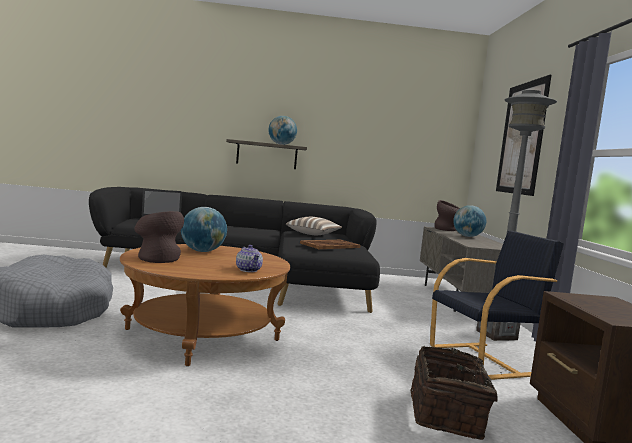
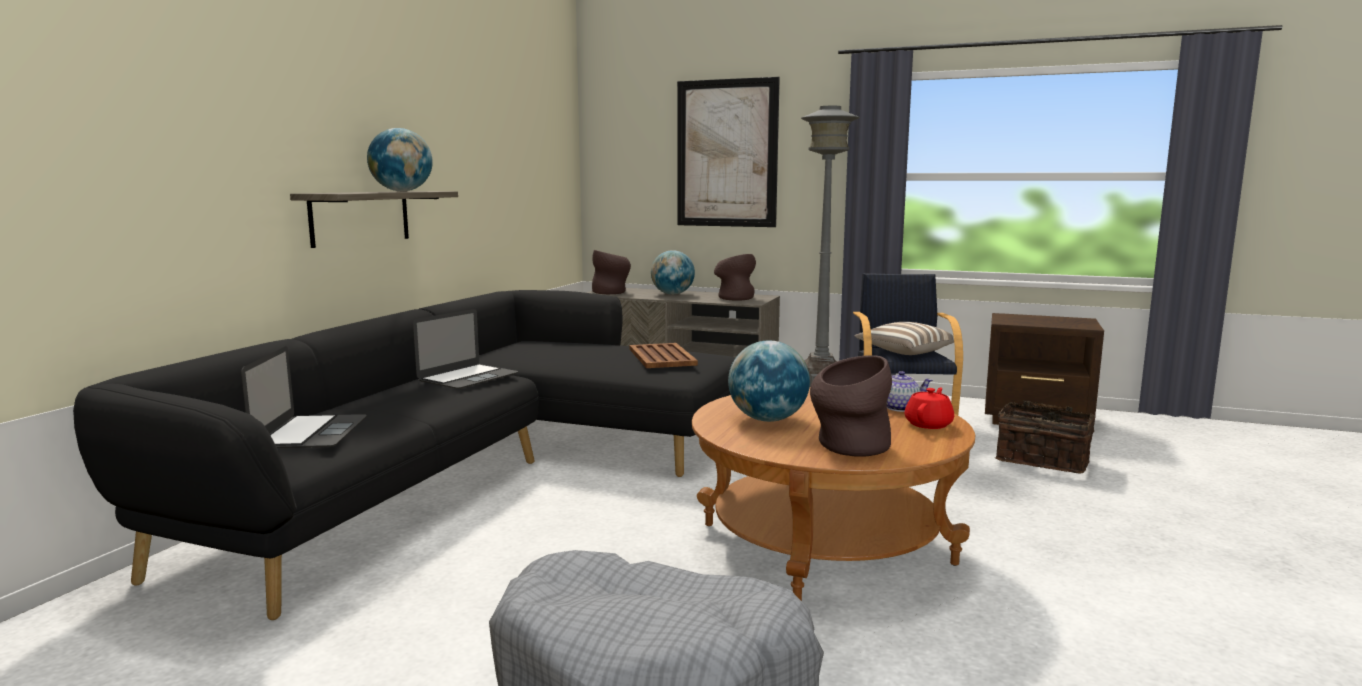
camera: 65 degrees left, 5 degrees up
pillow [286,217,342,235] -> pillow moved to [855,322,954,355]
none -> laptop [413,309,518,389]
none -> brown vase [714,254,756,301]
none -> red teapot [904,387,954,429]

